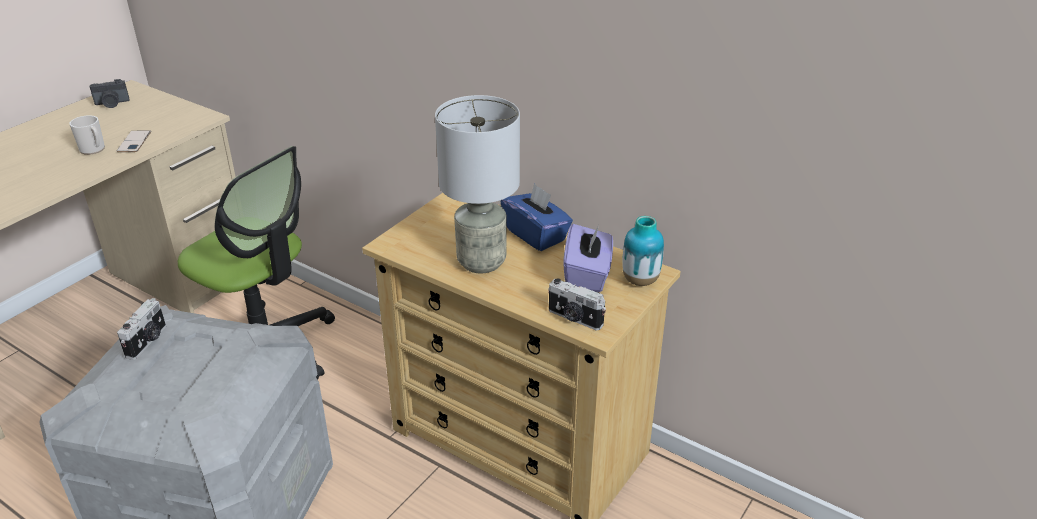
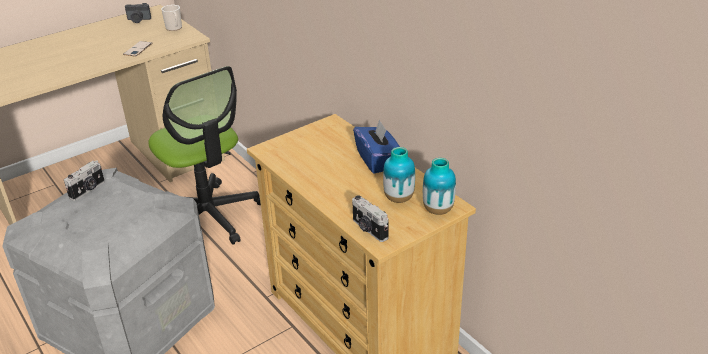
camera: 20 degrees right, 0 degrees up
mug [69,115,105,155] -> mug moved to [161,5,182,31]
grey table lamp [435,95,520,274] -> none
purple tissue box [564,223,613,292] -> vase [383,147,415,203]

